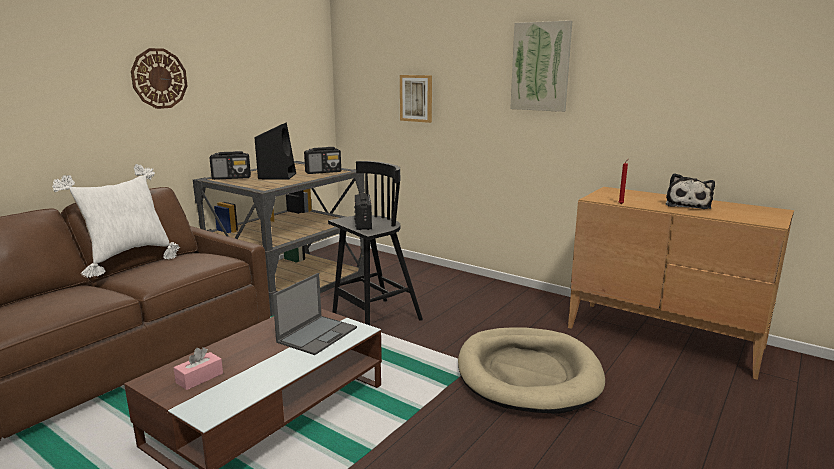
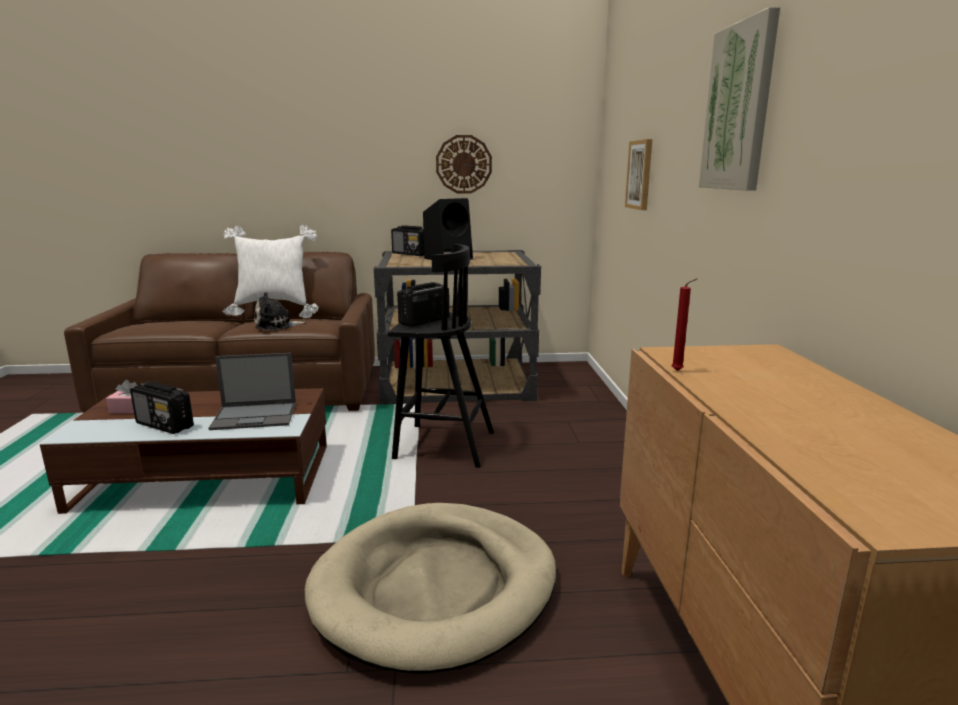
camera: 50 degrees right, 0 degrees up
wall clock [131,48,188,109] -> wall clock moved to [436,135,492,193]
radio [304,147,341,174] -> radio moved to [130,381,194,434]
plush toy [666,173,715,209] -> plush toy moved to [254,292,307,330]

